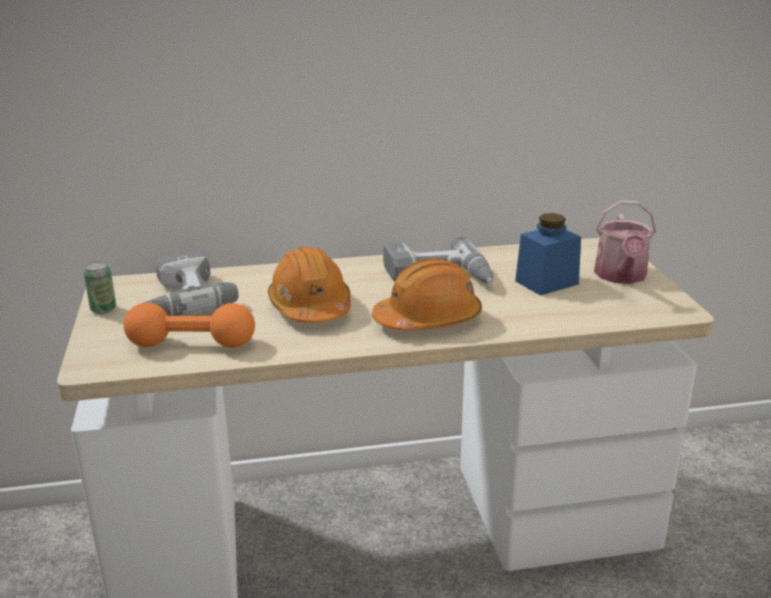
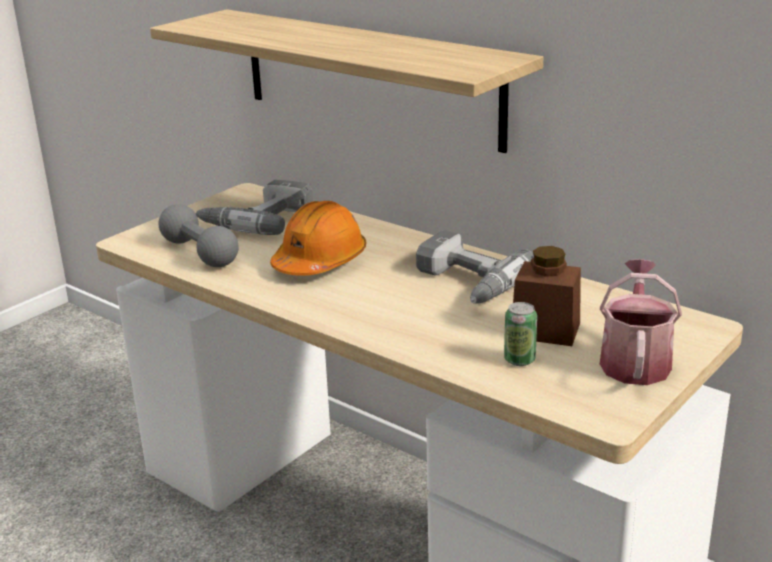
camera: 50 degrees right, 0 degrees up
can [84,261,116,314] -> can moved to [504,302,537,366]
orange dumbbell [124,303,255,348] -> grey dumbbell [159,204,239,267]
orange hard hat [372,258,482,330] -> none
blue jar [515,213,581,296] -> brown jar [513,246,581,346]
watering can [594,201,656,284] -> watering can turned 135 degrees clockwise [600,259,682,385]
none -> shelf [150,9,543,153]

